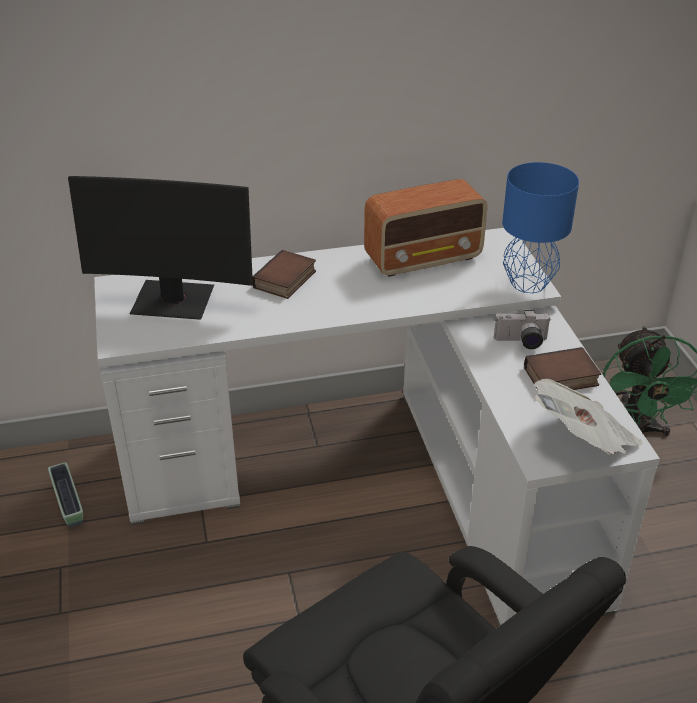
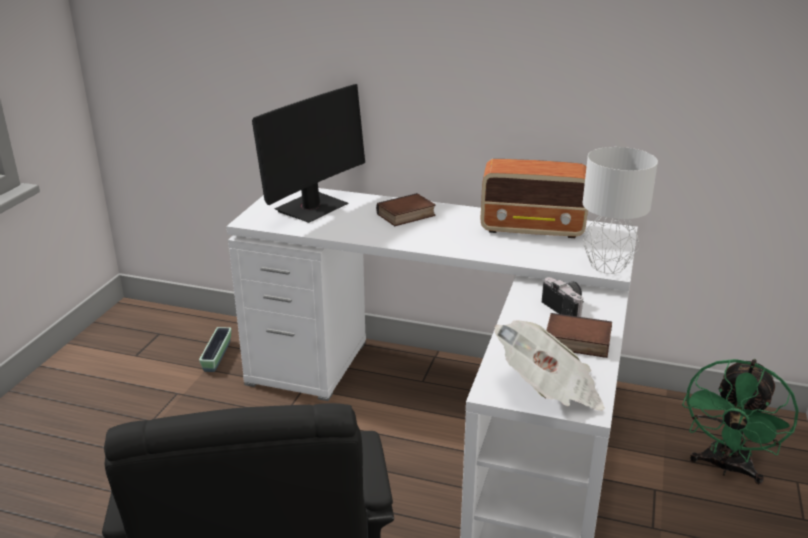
camera: 30 degrees right, 10 degrees down
monitor [68,176,253,320] -> monitor turned 90 degrees counterclockwise [252,84,365,223]
camera [494,310,550,349] -> camera turned 150 degrees counterclockwise [542,277,583,317]
blue table lamp [502,162,579,293] -> grey table lamp [583,147,658,274]

